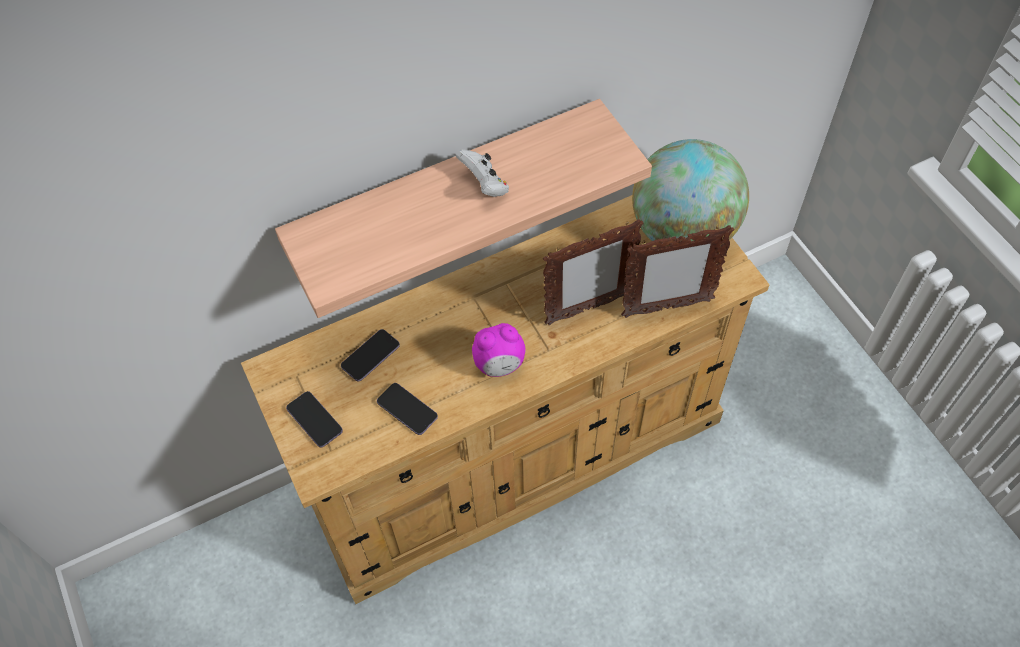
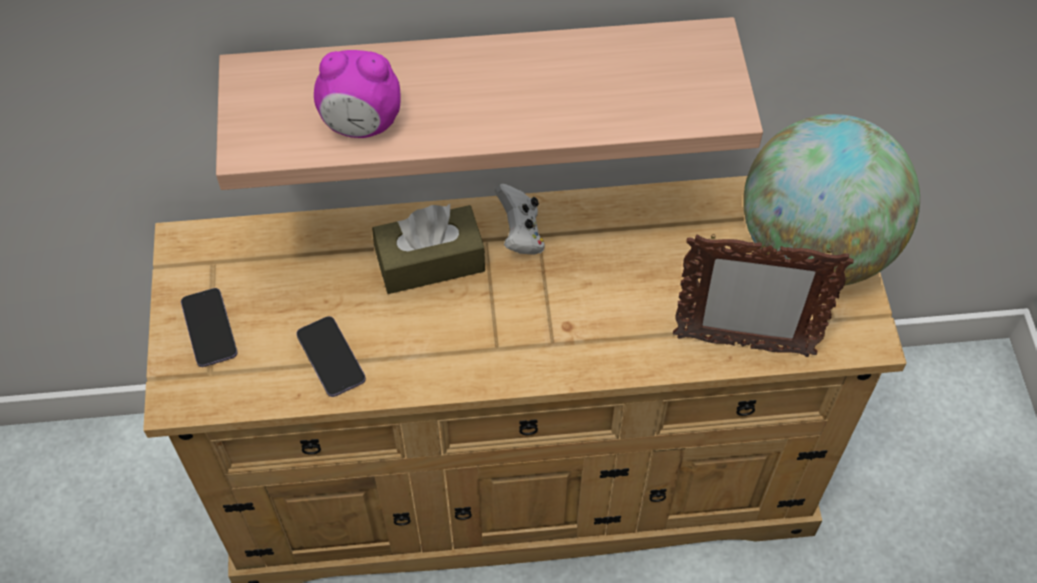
camera: 20 degrees right, 0 degrees up
phone [341,329,400,382] -> none
white game controller [456,149,509,197] -> white game controller moved to [495,184,545,255]
alarm clock [472,323,525,377] -> alarm clock moved to [314,50,401,138]
picture frame [543,219,643,325] -> none
none -> brown tissue box [372,204,485,294]

